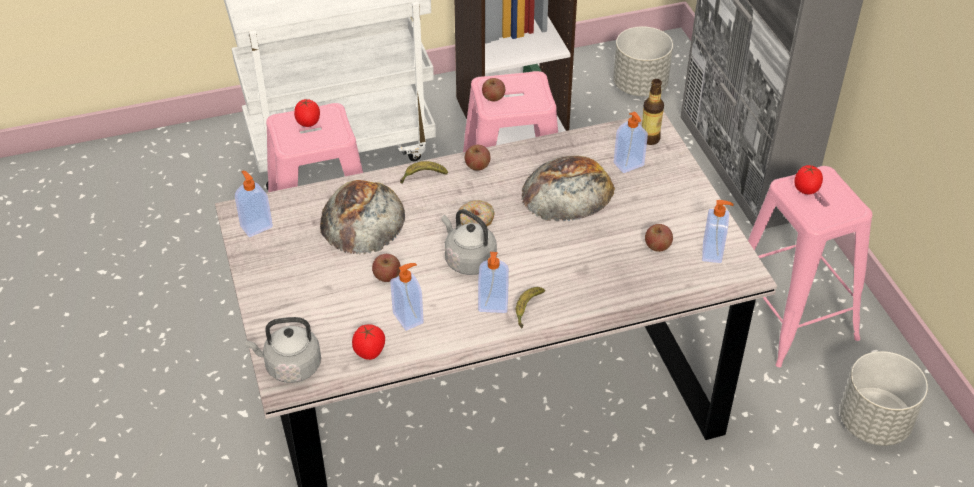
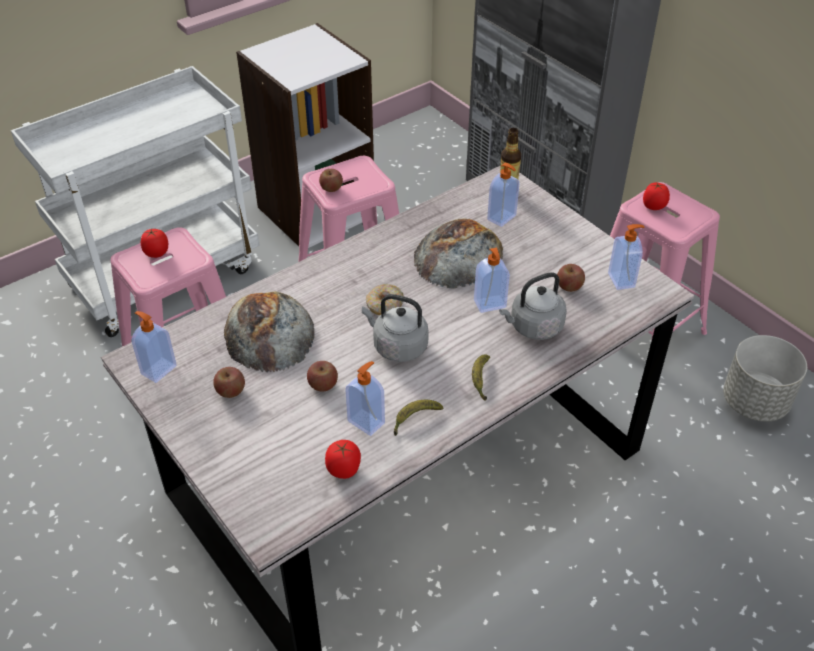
camera: 20 degrees left, 0 degrees up
grey kettle [245,317,321,383] -> grey kettle moved to [499,272,567,340]
banana [400,161,448,184] -> banana moved to [394,400,443,436]
apple [465,145,491,171] -> apple moved to [213,367,245,398]
soap dispenser [478,252,509,313] -> soap dispenser moved to [474,248,510,313]
grey planter [613,26,673,96] -> none

